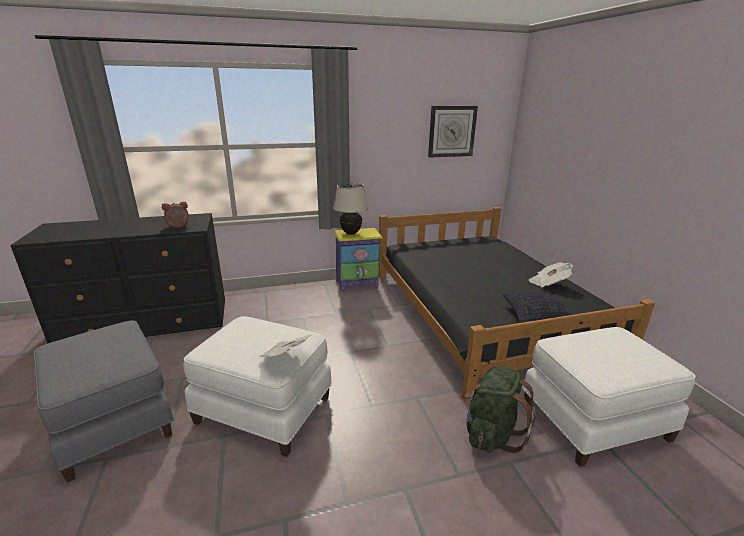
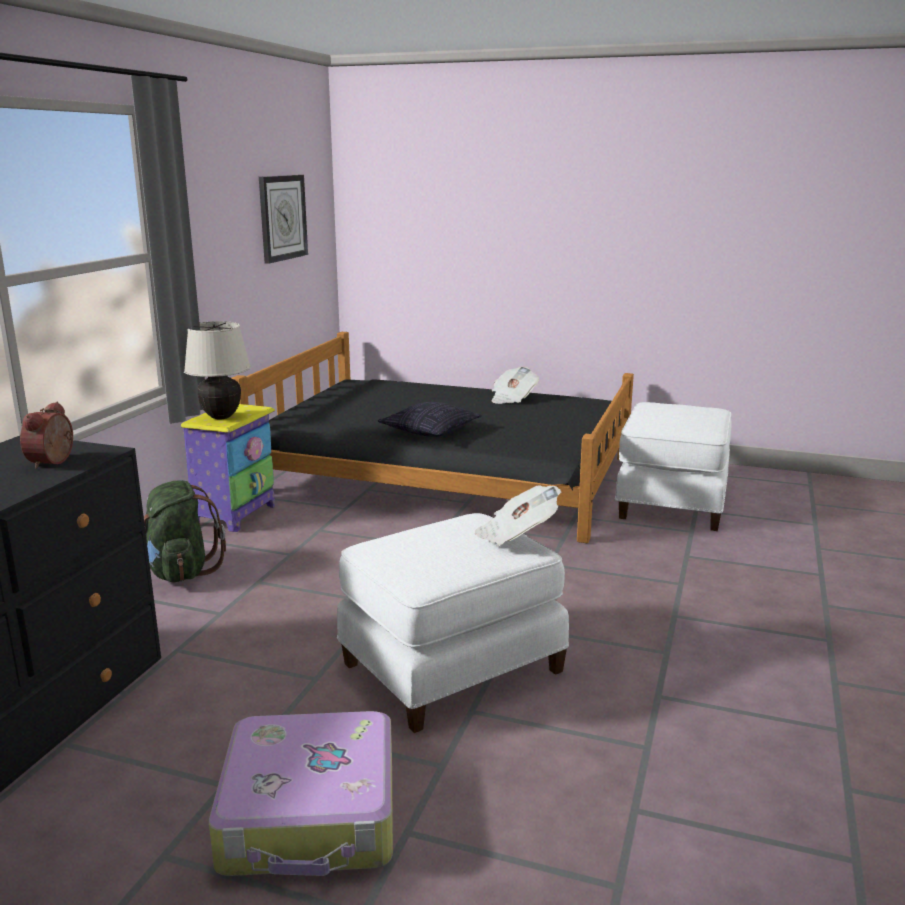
camera: 55 degrees left, 5 degrees down
grey ottoman [34,320,174,483] -> suitcase [209,711,393,876]
green backpack [465,366,535,453] -> green backpack moved to [144,480,226,582]
pillow [502,293,583,324] -> pillow moved to [378,402,482,437]

